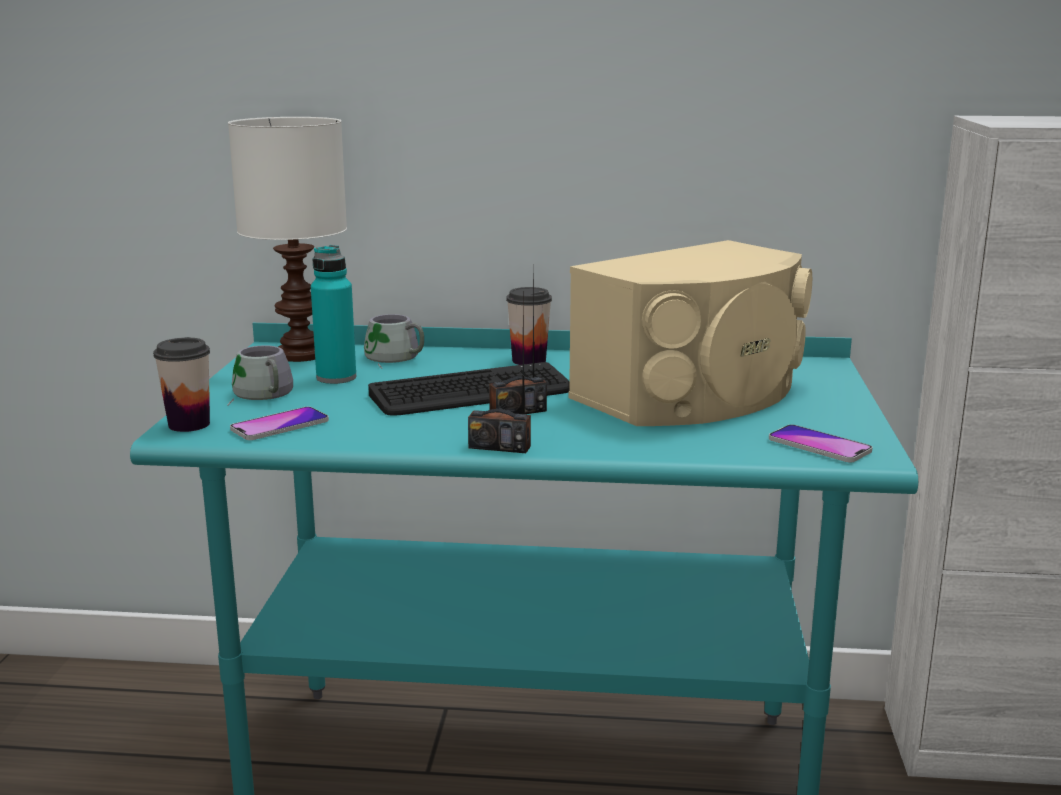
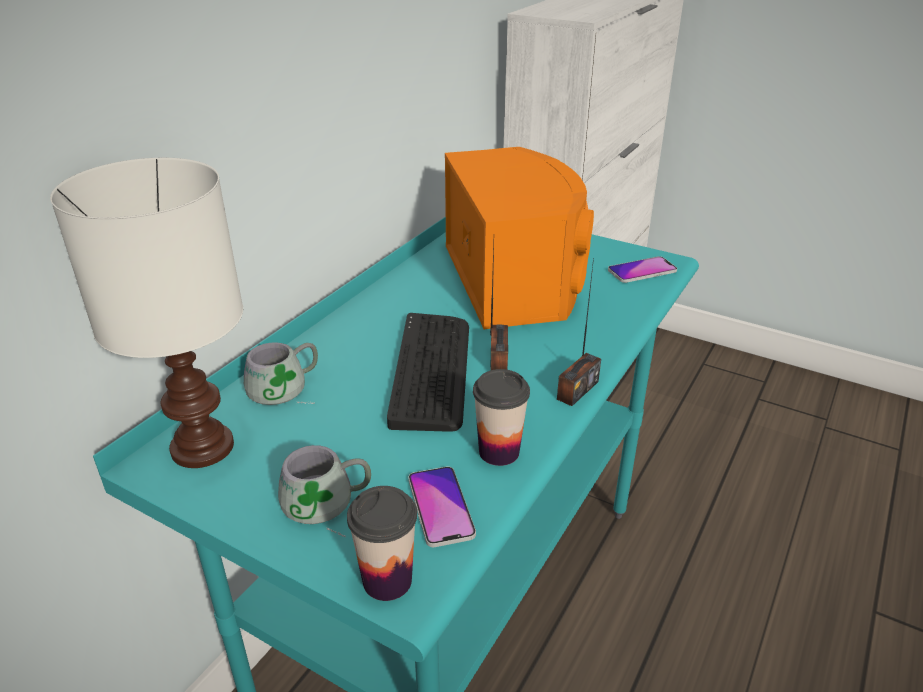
camera: 65 degrees left, 15 degrees up
turquoise bottle [311,245,356,384] -> none
cup [506,287,552,365] -> cup moved to [473,369,530,466]
beige speaker [568,240,812,426] -> orange speaker [445,147,594,329]

